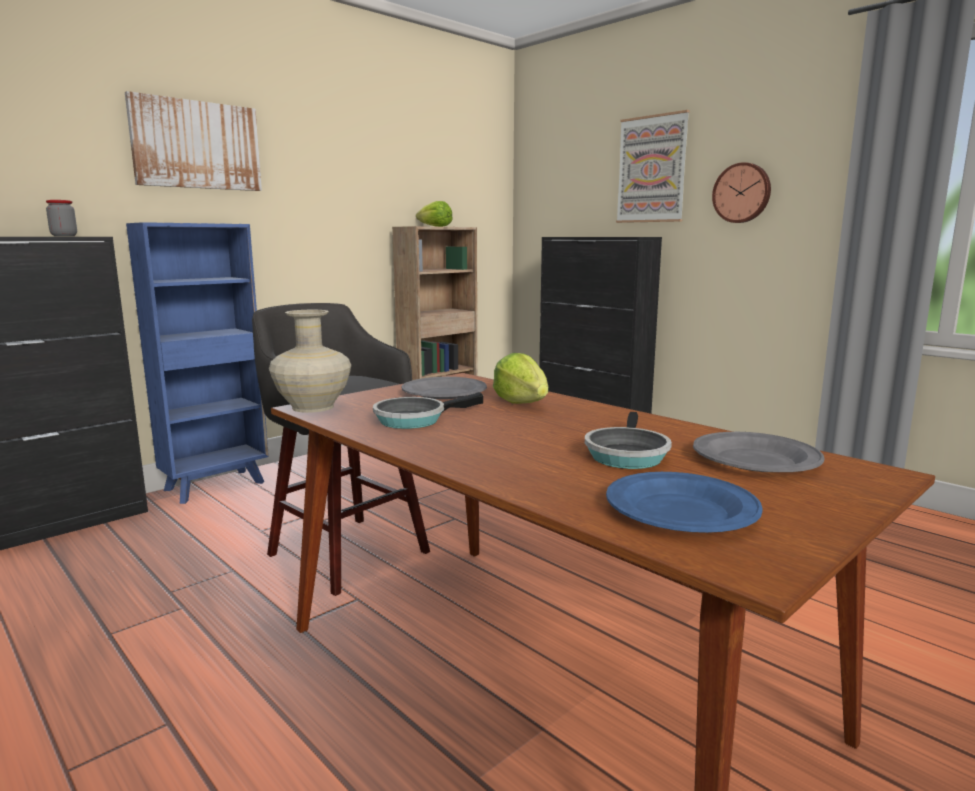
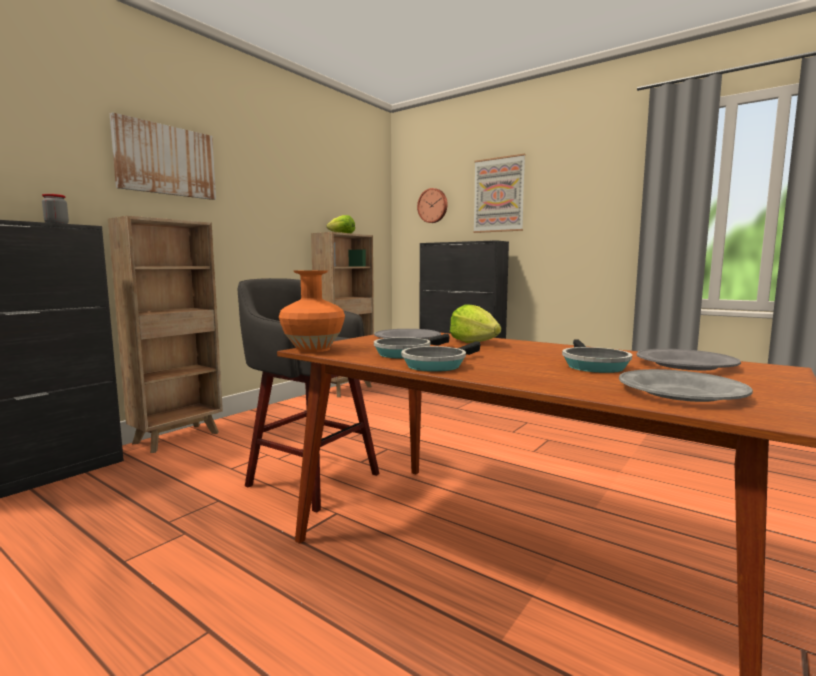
camera: 10 degrees left, 5 degrees down
blue bookcase [126,222,269,504] -> brown bookcase [108,216,223,453]
beige vase [269,310,351,413] -> orange vase [279,270,345,353]
blue plate [606,472,763,533] -> grey plate [619,369,753,402]
wall clock [712,162,771,223] -> wall clock moved to [417,188,448,223]
none -> frying pan [401,341,481,372]

